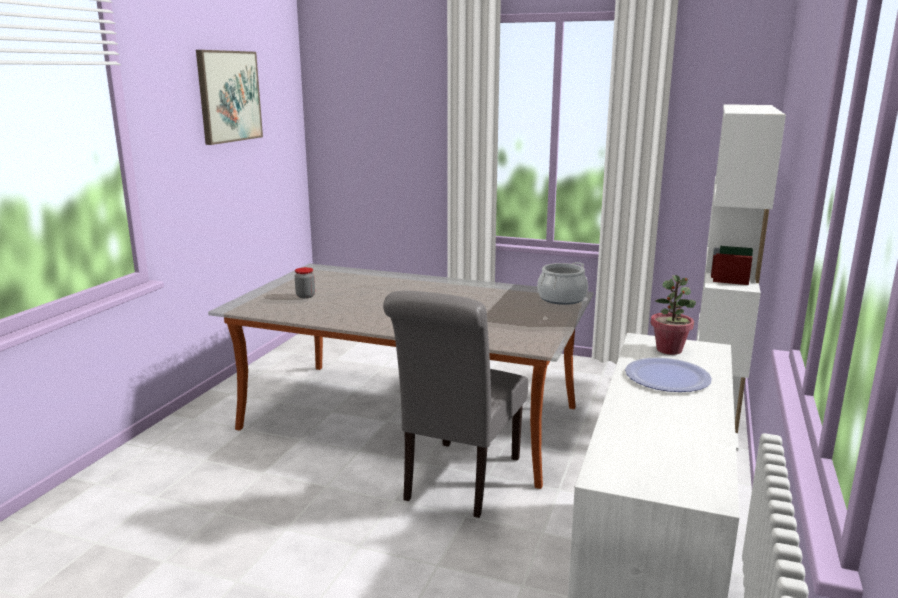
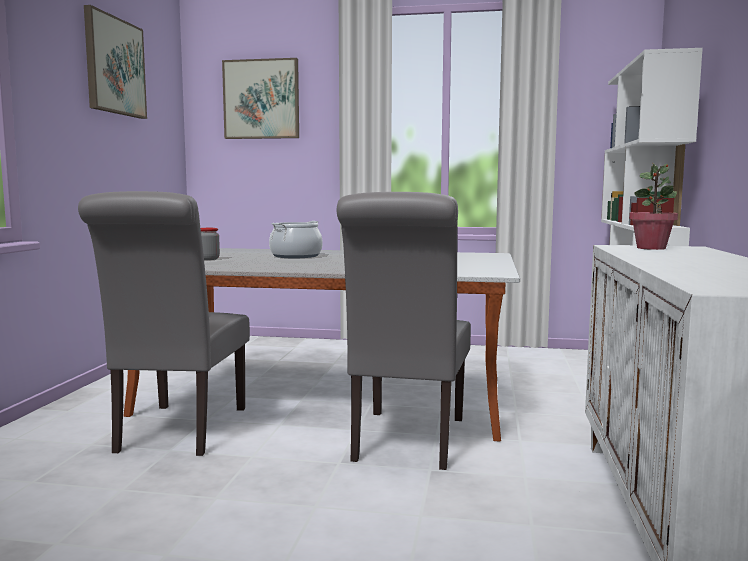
camera: 10 degrees left, 10 degrees down
cooking pot [537,262,588,305] -> cooking pot moved to [269,221,323,258]
plate [625,357,712,392] -> none
none -> grey chair [78,191,250,456]
none -> picture [222,58,299,139]

